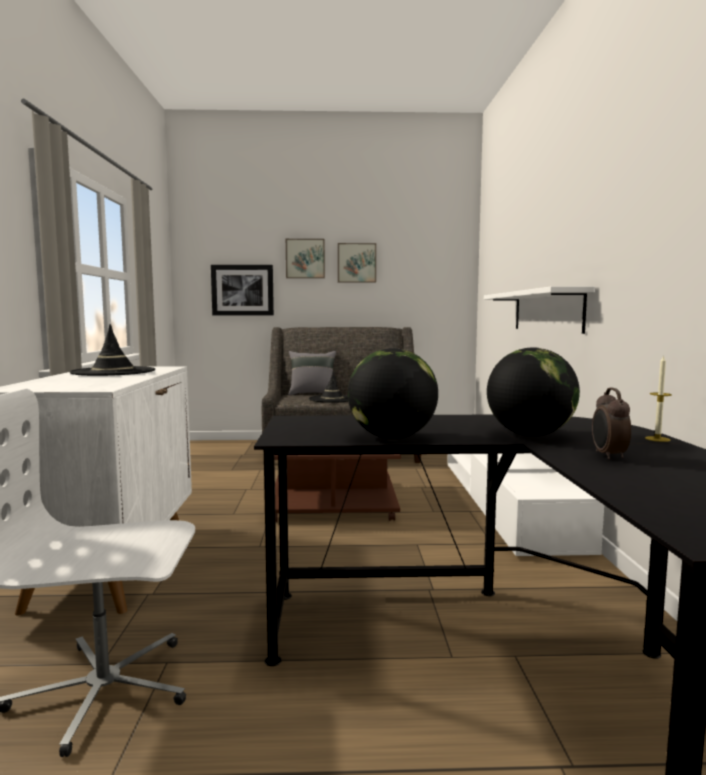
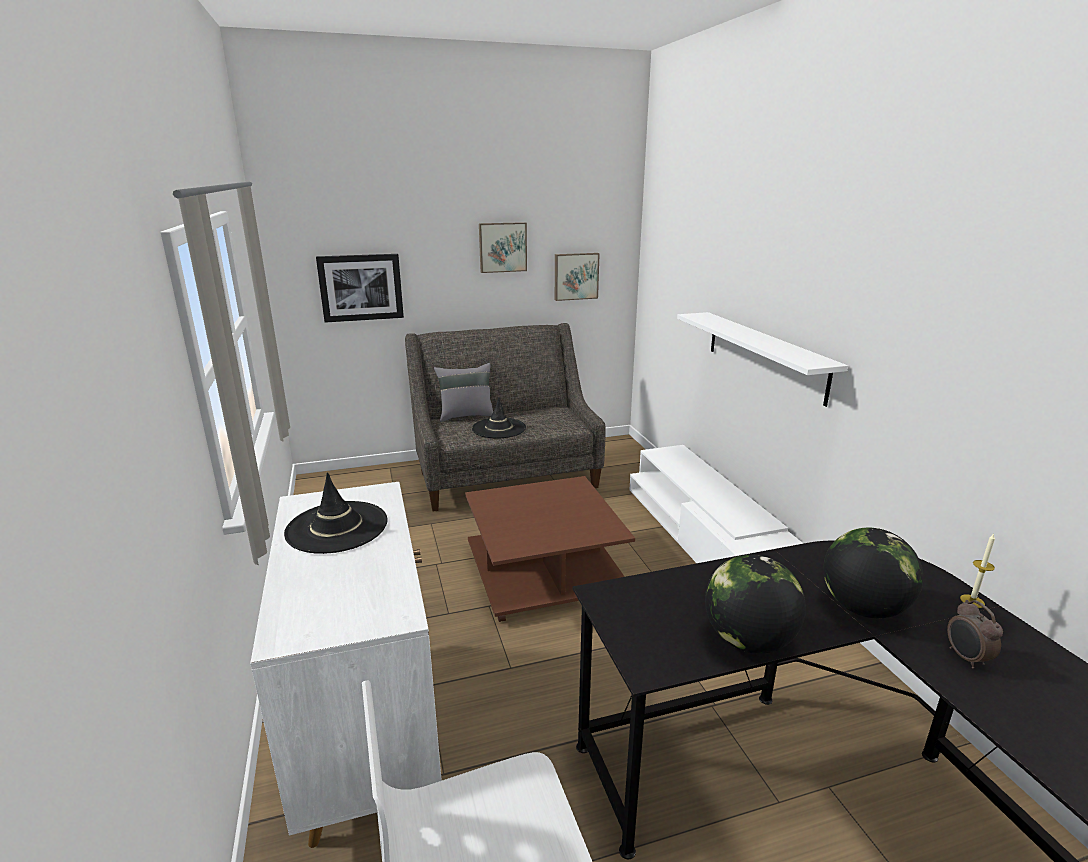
camera: 15 degrees left, 15 degrees up
picture [286,239,325,278] -> picture moved to [555,253,600,301]

